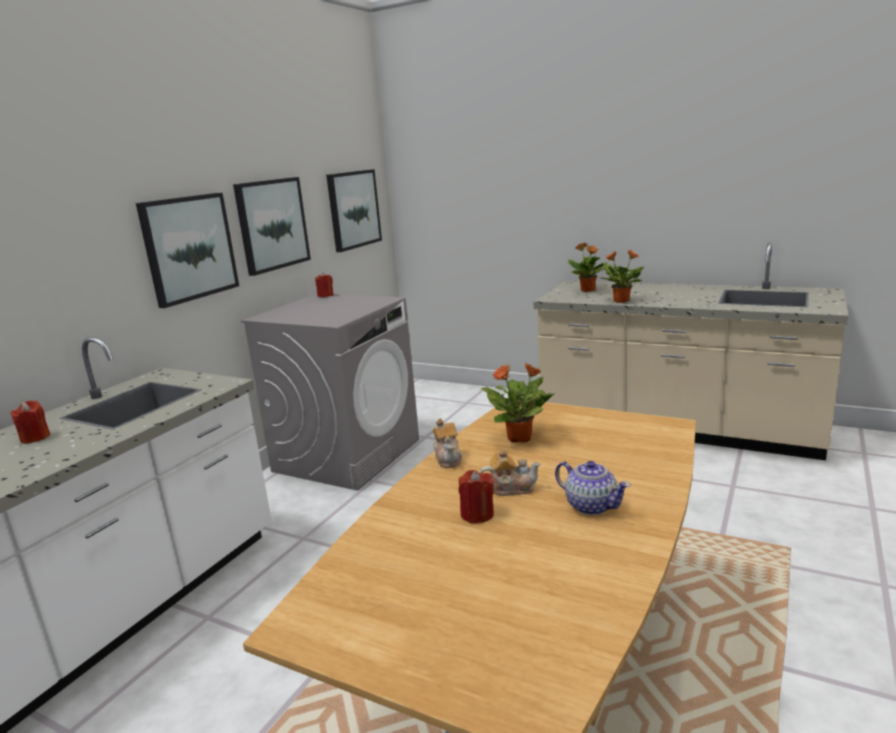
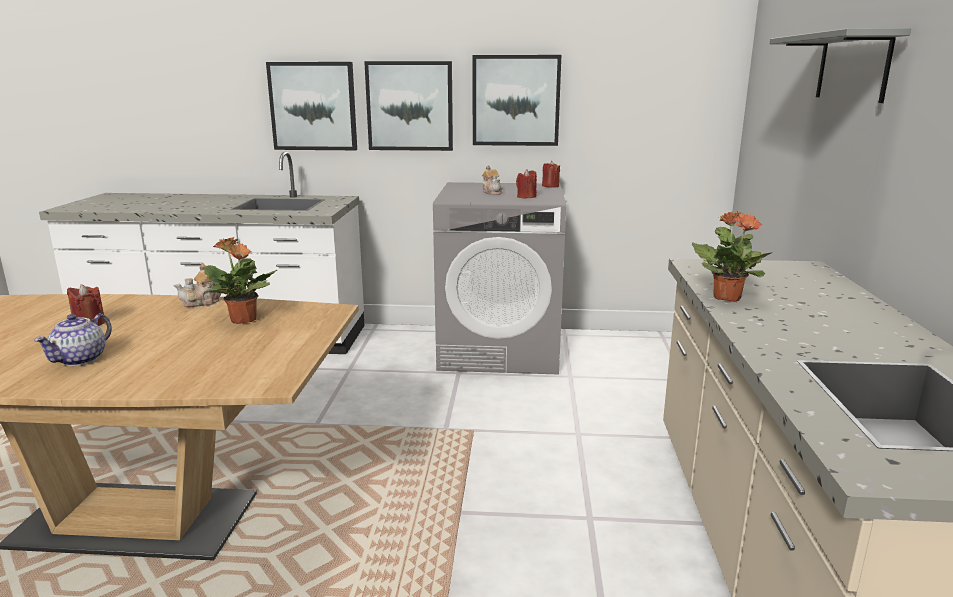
camera: 65 degrees right, 0 degrees up
red candle [10,400,50,444] -> red candle moved to [516,169,537,198]
picture [326,169,382,252] -> picture moved to [266,62,357,150]
teapot [480,449,541,496] -> teapot moved to [482,165,503,195]
potted plant [568,243,610,292] -> none
none -> grey shelf [770,28,911,103]

